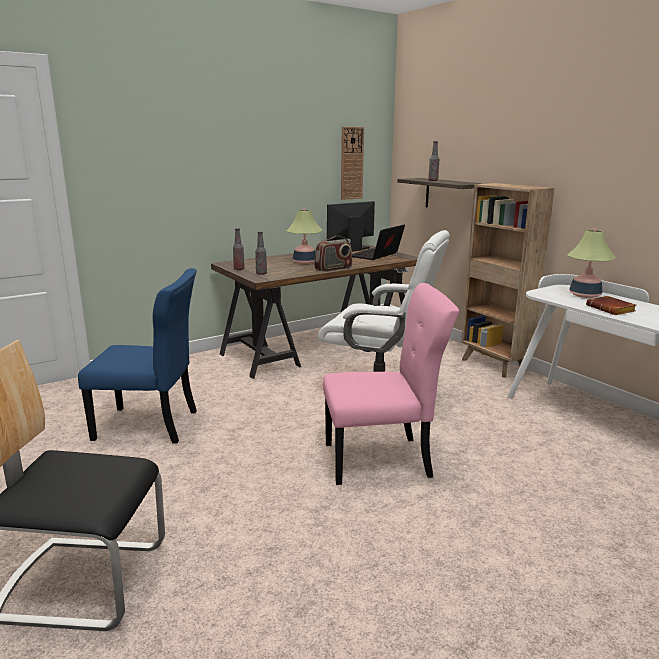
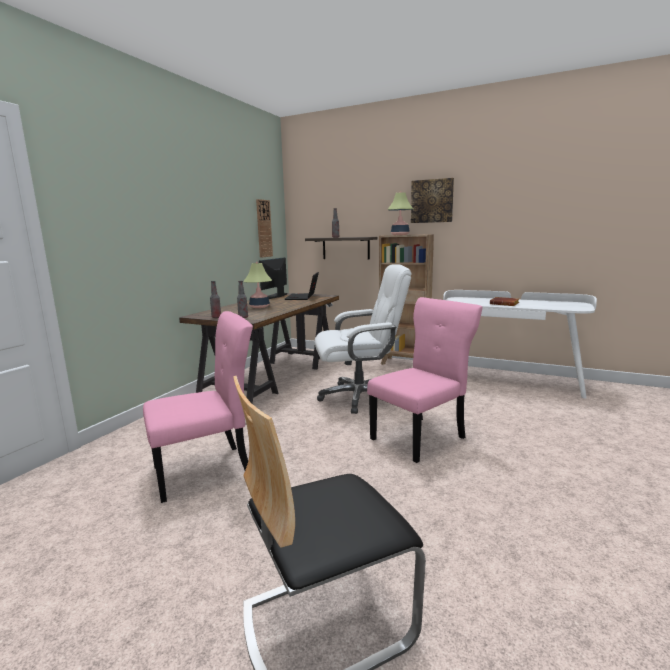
camera: 30 degrees left, 5 degrees down
blue chair [78,268,197,444] -> pink chair [143,311,253,503]
radio [314,235,352,272] -> none
table lamp [567,228,616,298] -> table lamp moved to [387,191,413,235]
none -> picture [411,178,454,223]

